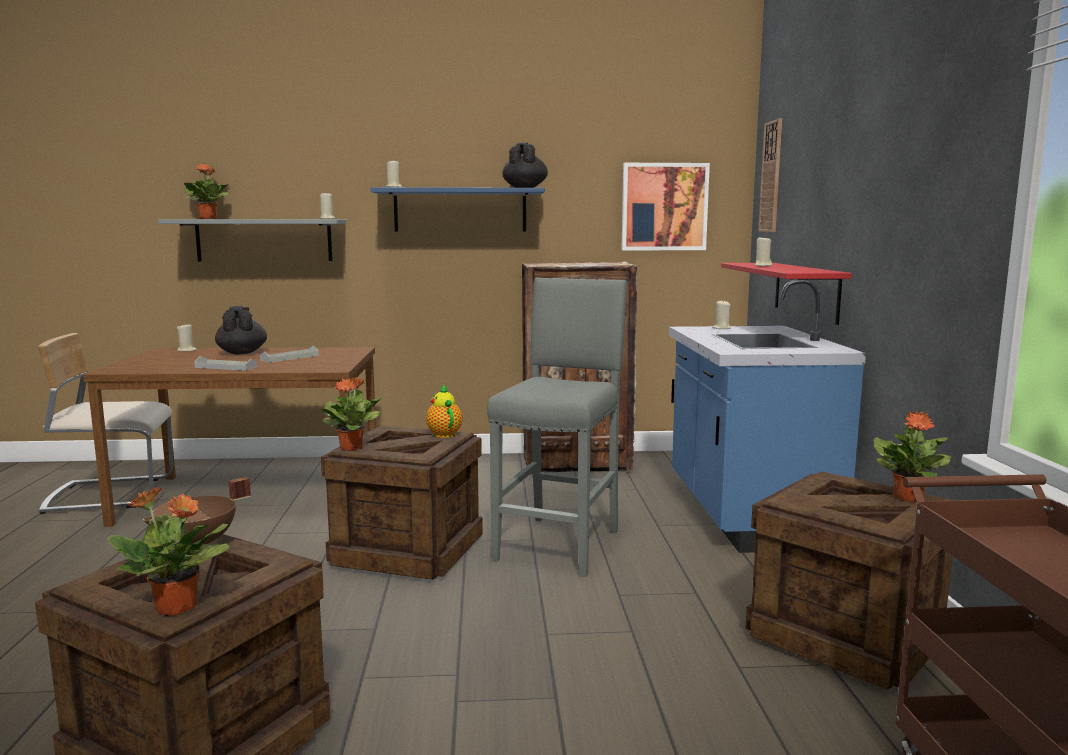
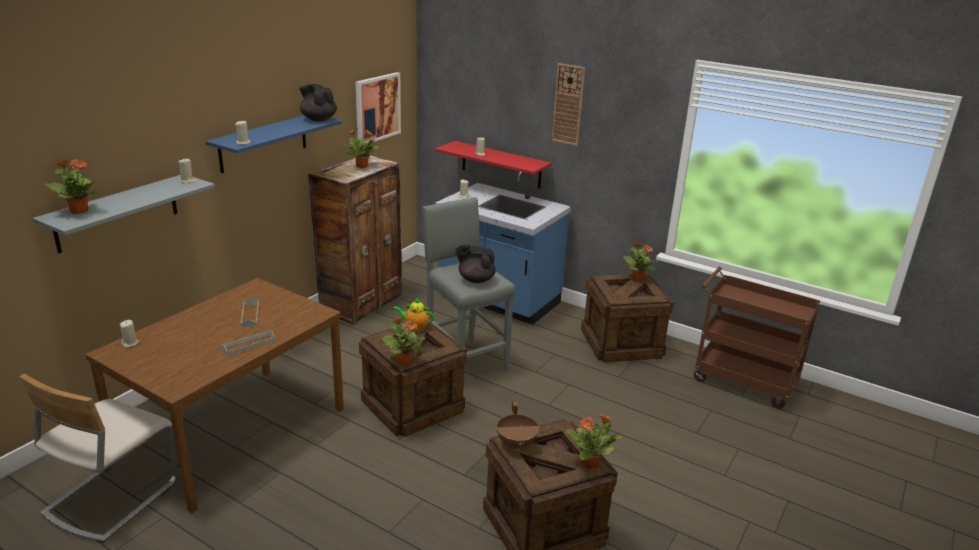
camera: 55 degrees left, 15 degrees up
black teapot [215,306,267,355] -> black teapot moved to [455,245,496,283]
wall clock [758,118,782,232] -> wall clock moved to [552,63,585,146]
none -> potted plant [344,128,379,168]

